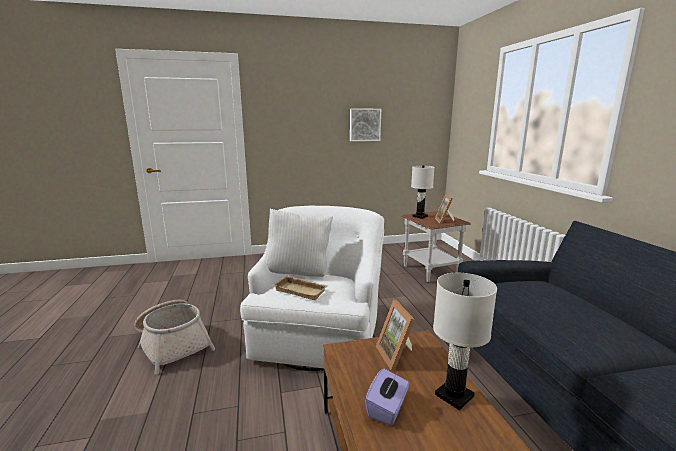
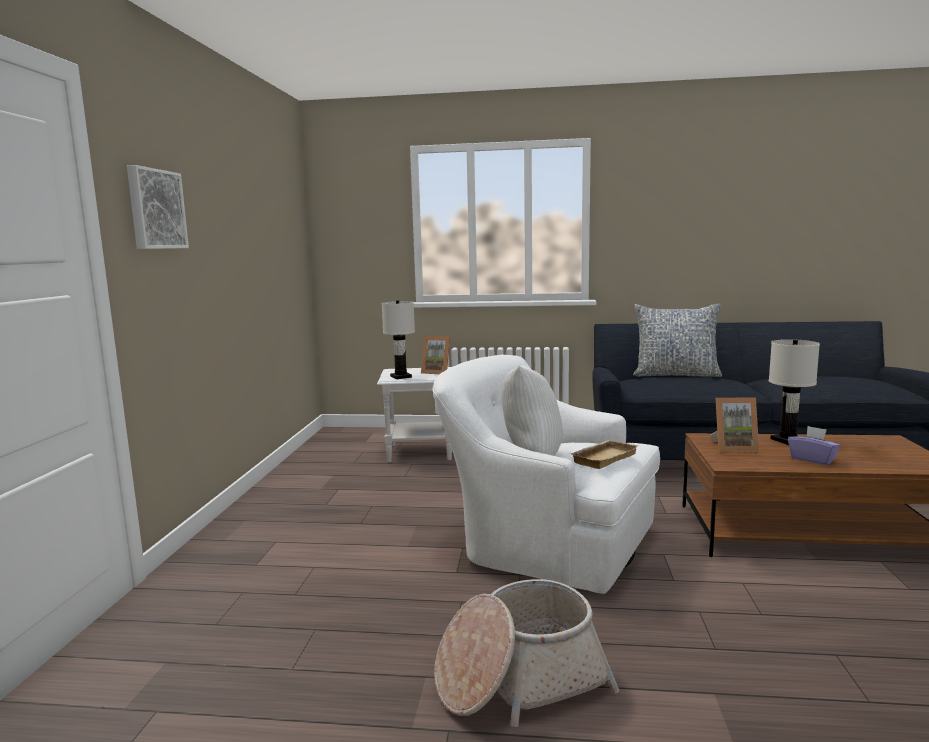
camera: 70 degrees left, 5 degrees down
picture [350,108,381,141] -> picture moved to [127,165,189,249]
brown side table [401,211,471,282] -> white side table [377,367,452,462]
none -> pillow [633,303,722,377]

